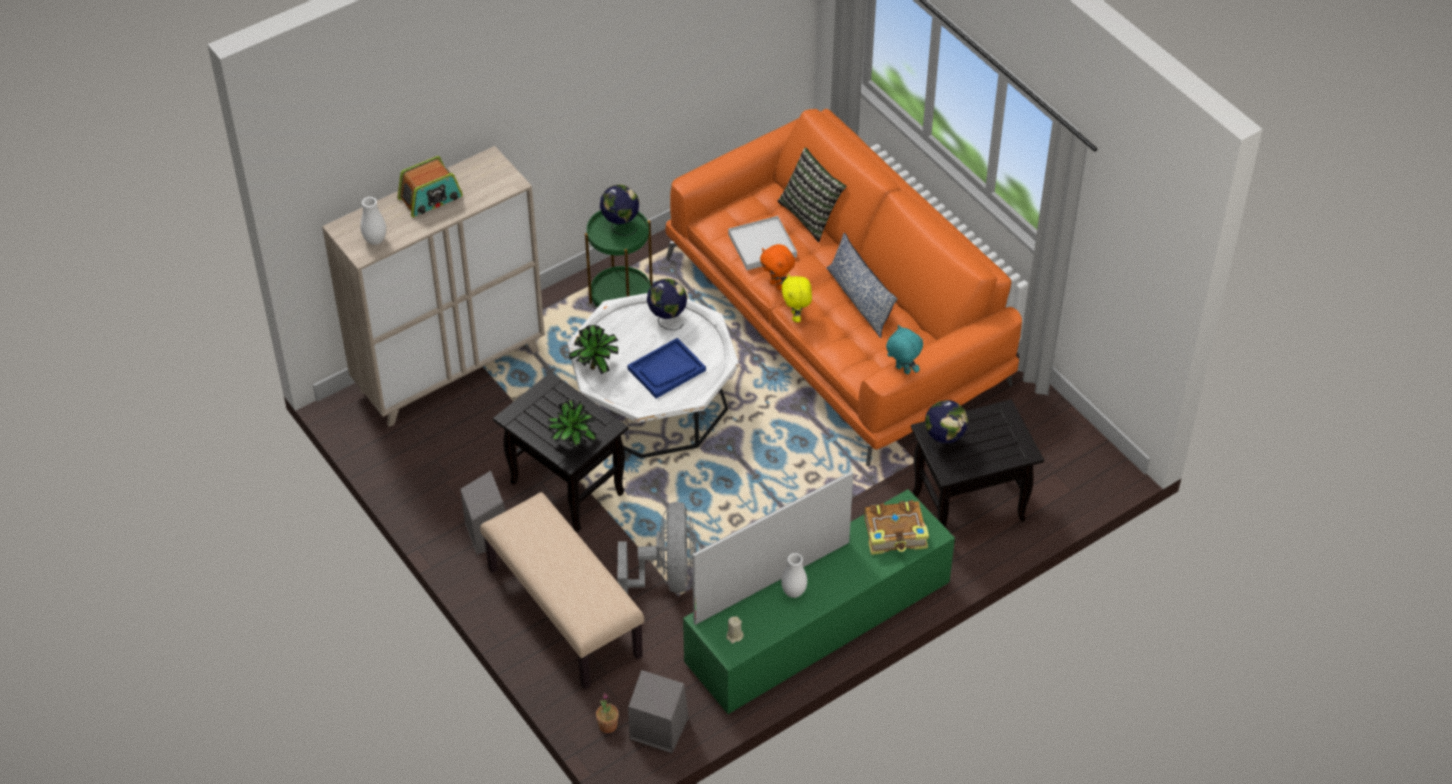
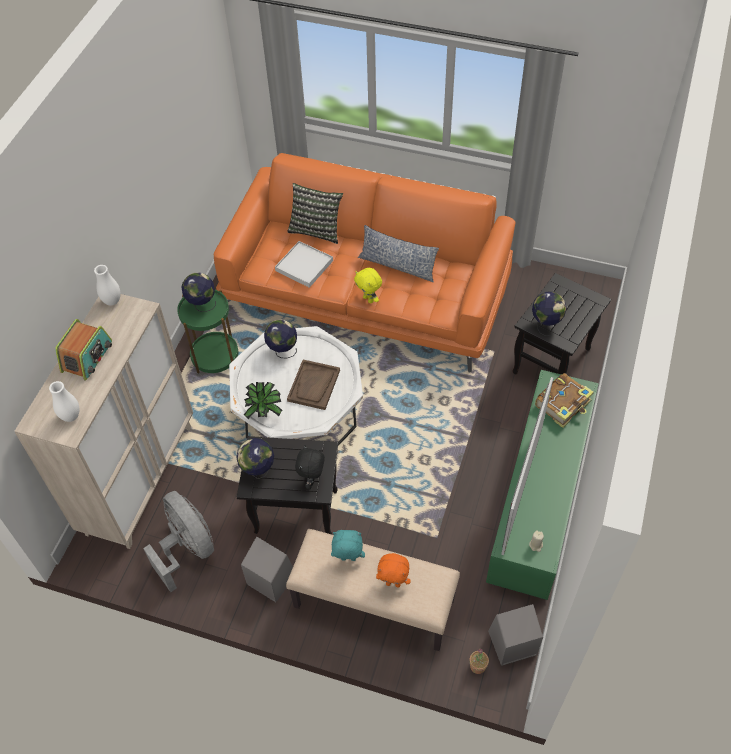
camera: 35 degrees left, 5 degrees up
potted plant [547,400,596,447] -> black plush toy [295,445,325,489]
grey fan [617,502,696,594] -> grey fan moved to [143,491,214,592]
blue tray [627,338,706,399] -> brown tray [287,360,340,410]
orange plush toy [760,244,795,290] -> orange plush toy moved to [376,553,411,588]
white vase [781,553,807,598] -> white vase moved to [94,265,121,306]
turquoise plush toy [886,325,923,374] -> turquoise plush toy moved to [331,530,365,561]
none -> globe [236,438,274,479]

